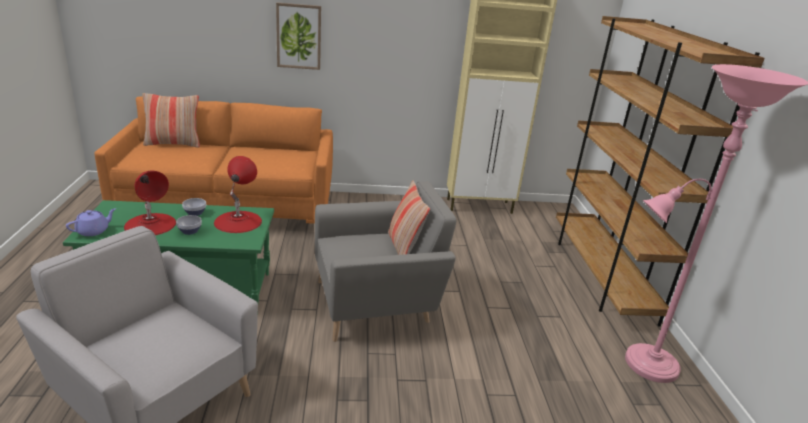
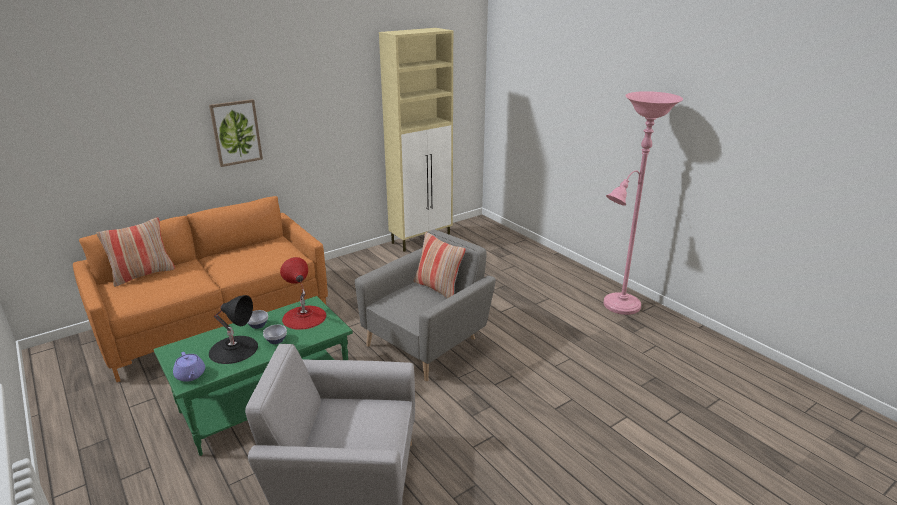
camera: 30 degrees left, 0 degrees up
purple teapot [66,208,116,236] -> purple teapot turned 135 degrees clockwise [173,352,205,382]
red table lamp [124,171,176,235] -> black table lamp [209,295,258,364]
brown bookcase [556,16,765,327] -> none

